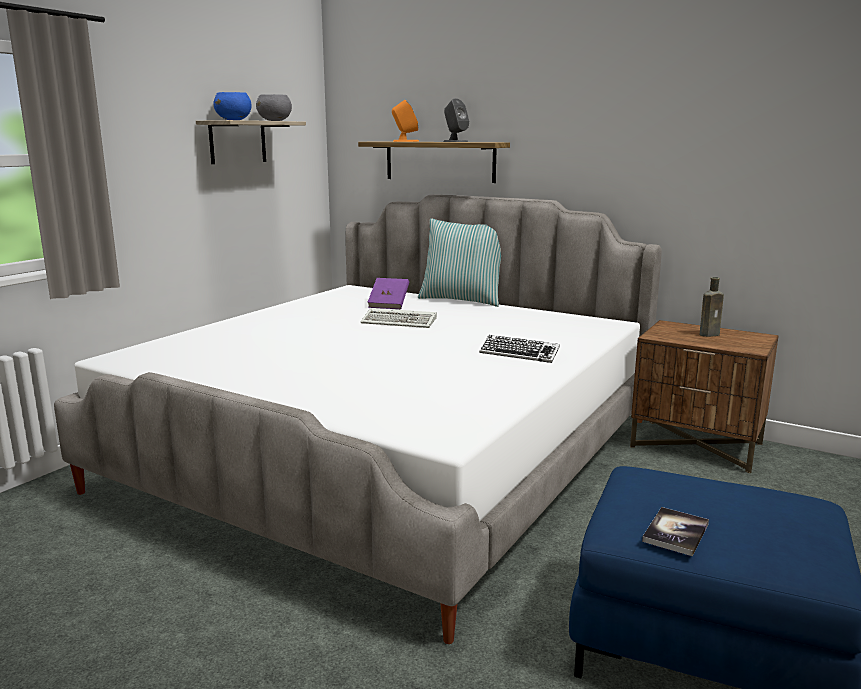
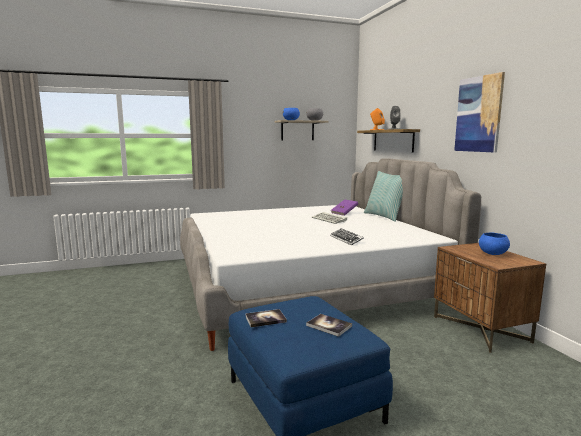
camera: 40 degrees right, 5 degrees down
brown bottle [700,277,724,337] -> blue bowl [479,232,510,255]
none -> book [306,314,352,337]
none -> picture [454,72,505,153]

